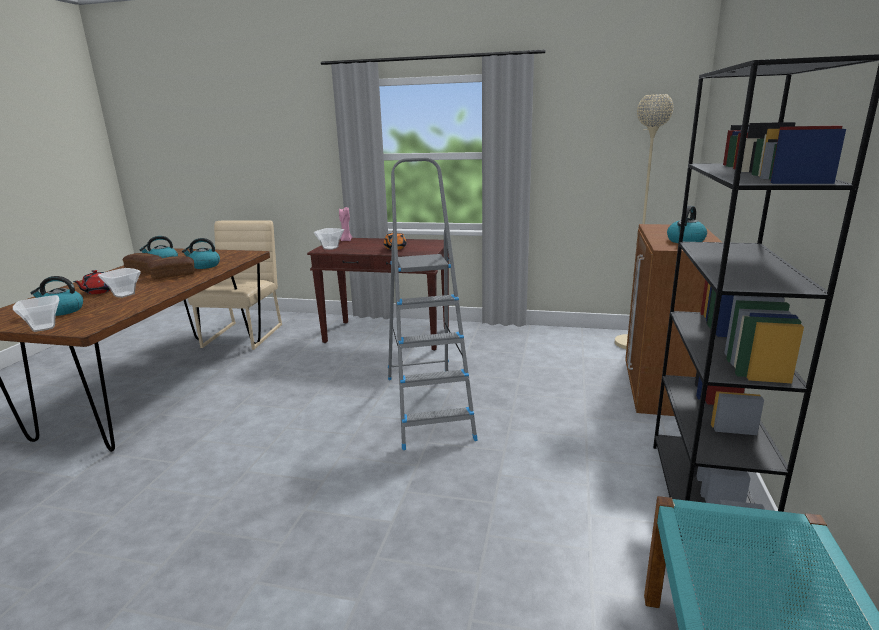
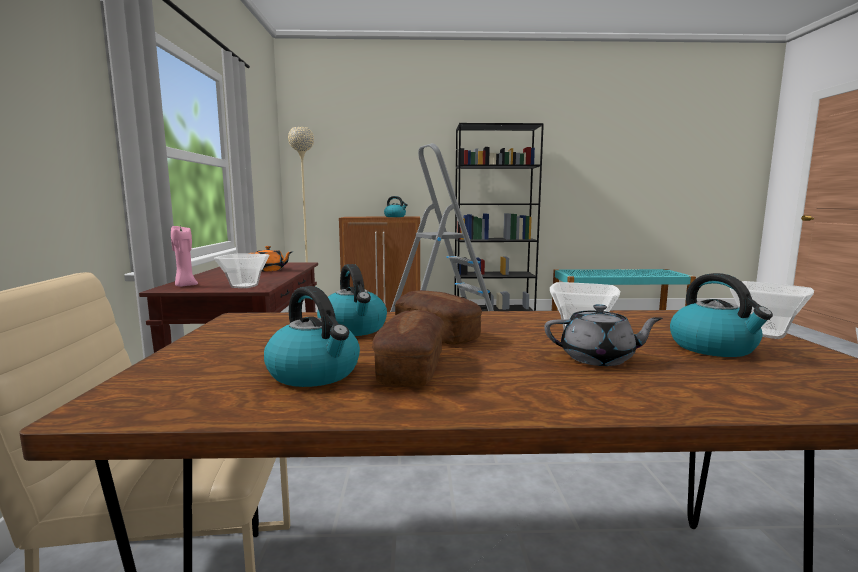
camera: 105 degrees left, 10 degrees down
red teapot [73,270,110,294] -> grey teapot [544,304,663,366]

